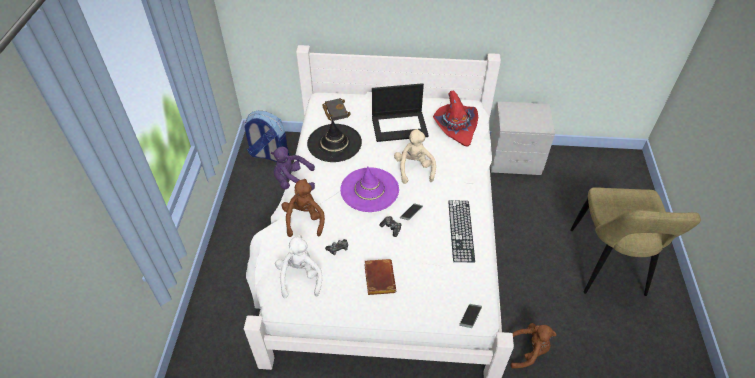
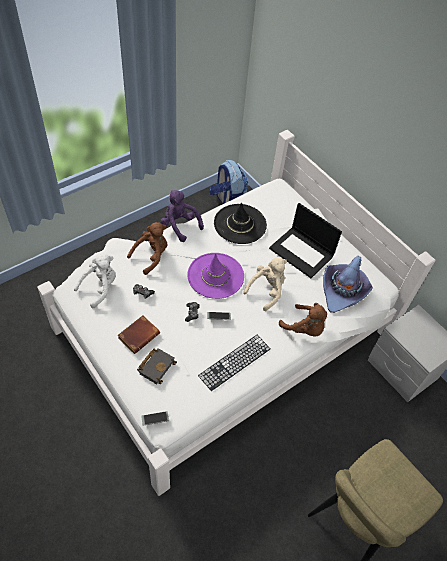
camera: 45 degrees right, 5 degrees up
black book [322,98,351,121] -> black book moved to [137,348,177,384]
red hat [433,90,478,147] -> purple hat [323,256,373,313]
brown plush toy [511,323,557,369] -> brown plush toy moved to [279,303,327,337]

